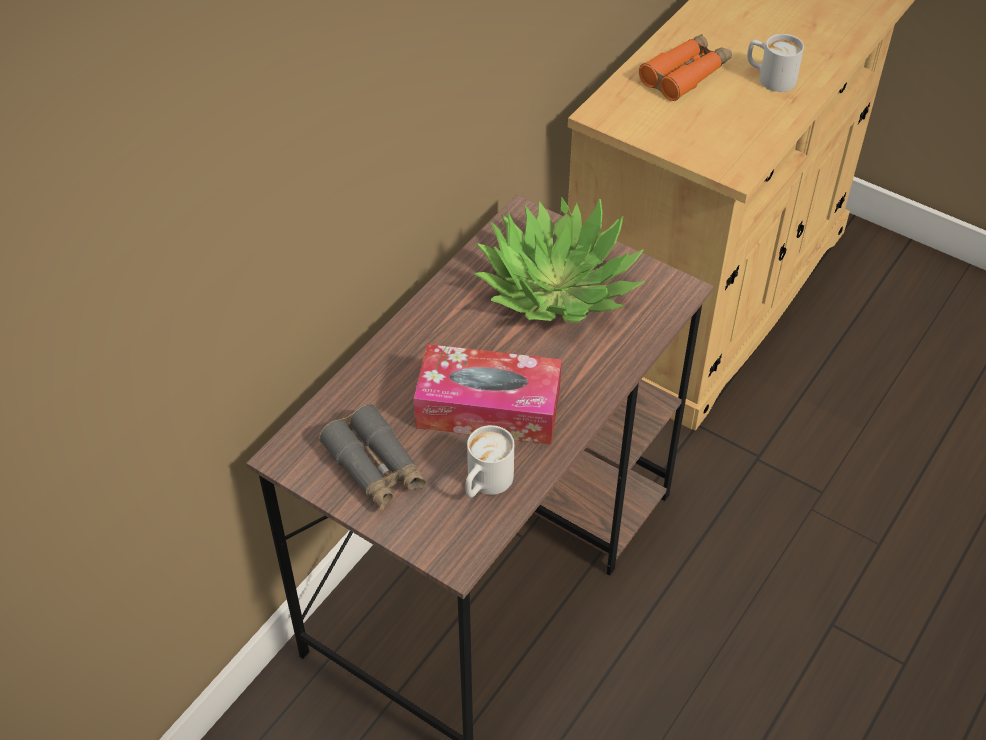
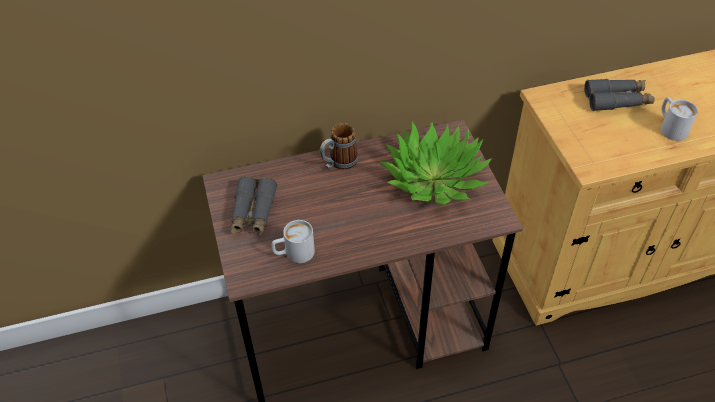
camera: 40 degrees right, 0 degrees up
tissue box [414,344,562,445] -> none
orange binoculars [639,34,732,101] -> grey binoculars [584,79,655,111]
none -> mug [320,123,358,170]

